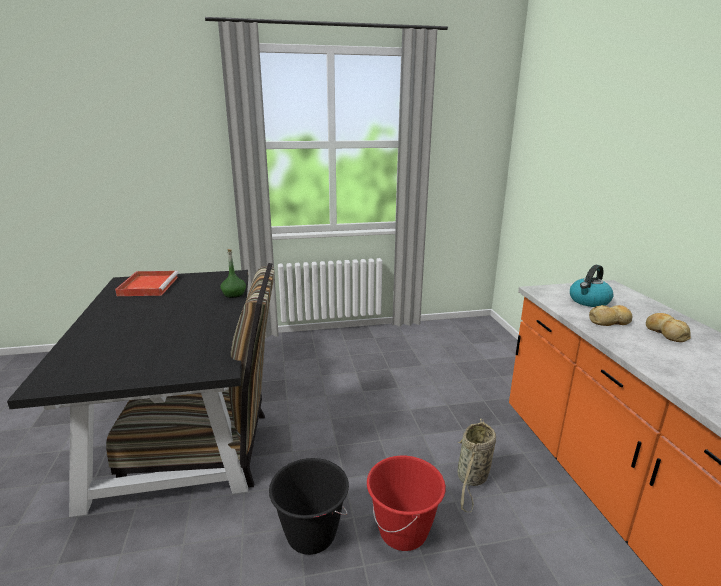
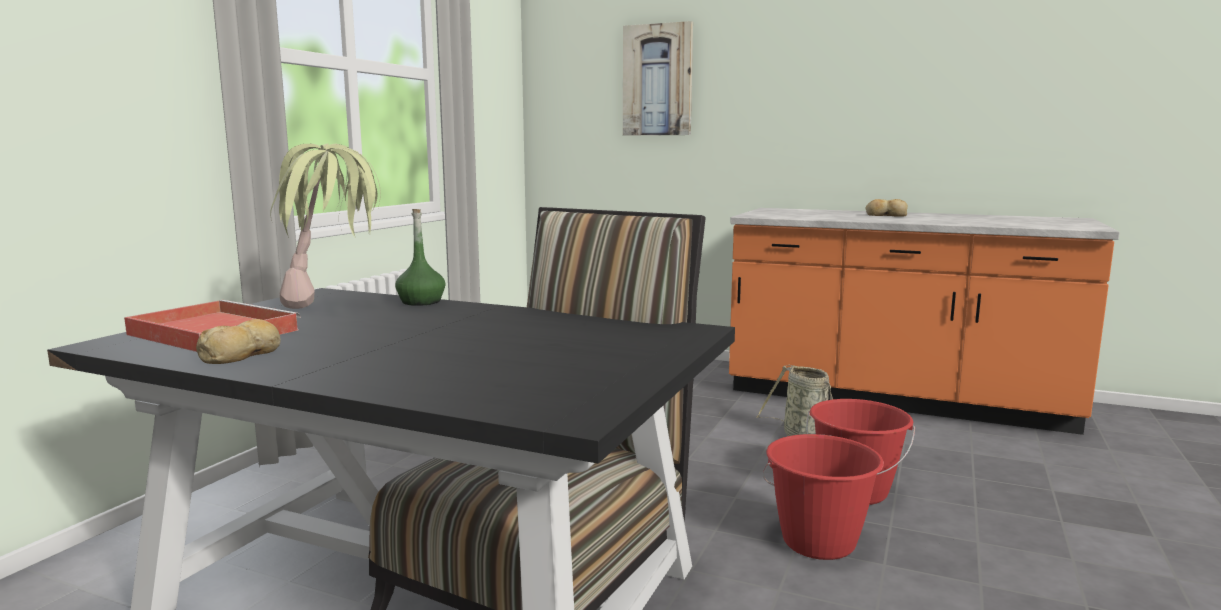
camera: 55 degrees left, 10 degrees down
black bucket [269,458,349,555] -> red bucket [763,434,884,560]
kettle [570,265,613,307] -> none
bread [589,305,632,326] -> bread moved to [196,319,281,364]
none -> potted plant [270,143,381,309]
none -> picture [623,21,693,135]

